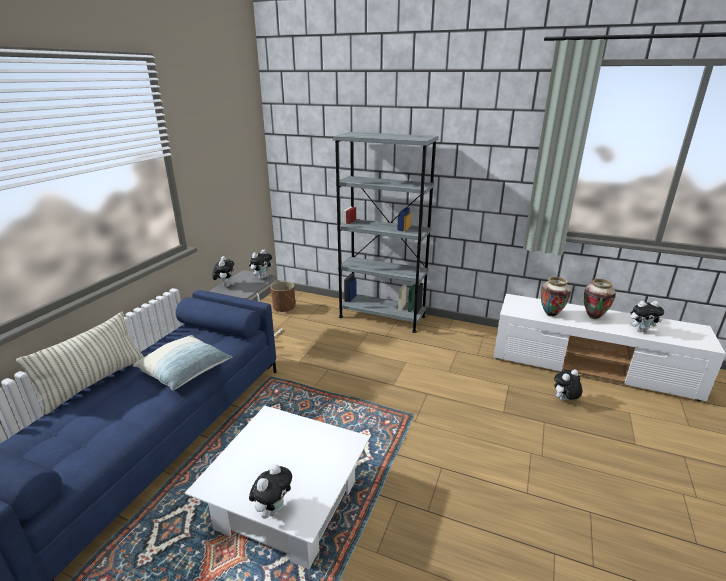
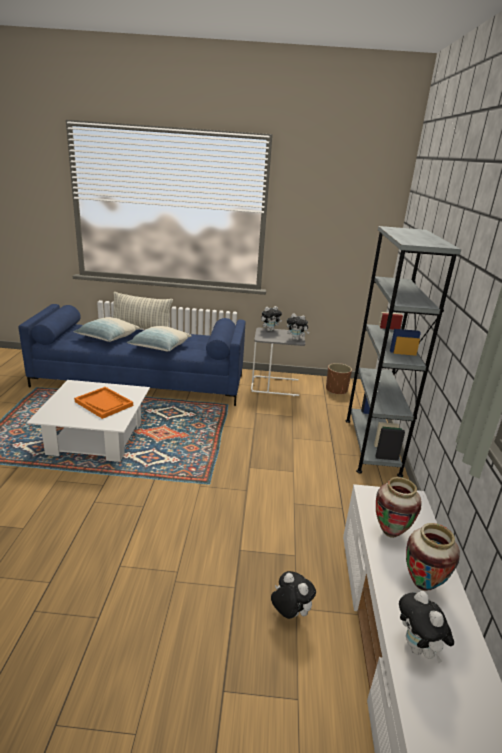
camera: 70 degrees right, 0 degrees up
plush toy [249,464,292,519] -> none
none -> pillow [73,317,140,342]
none -> orange tray [74,387,133,419]

